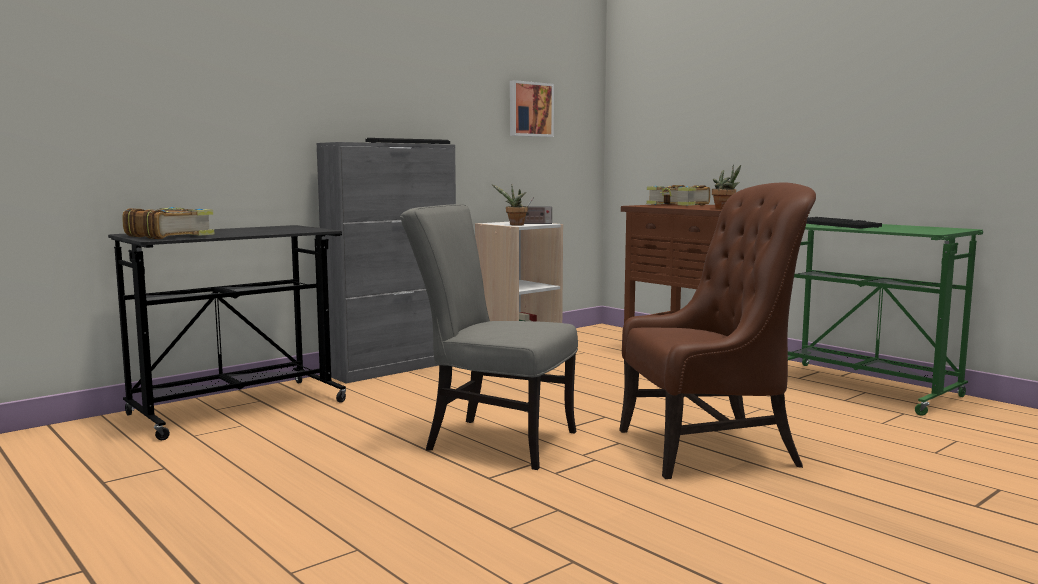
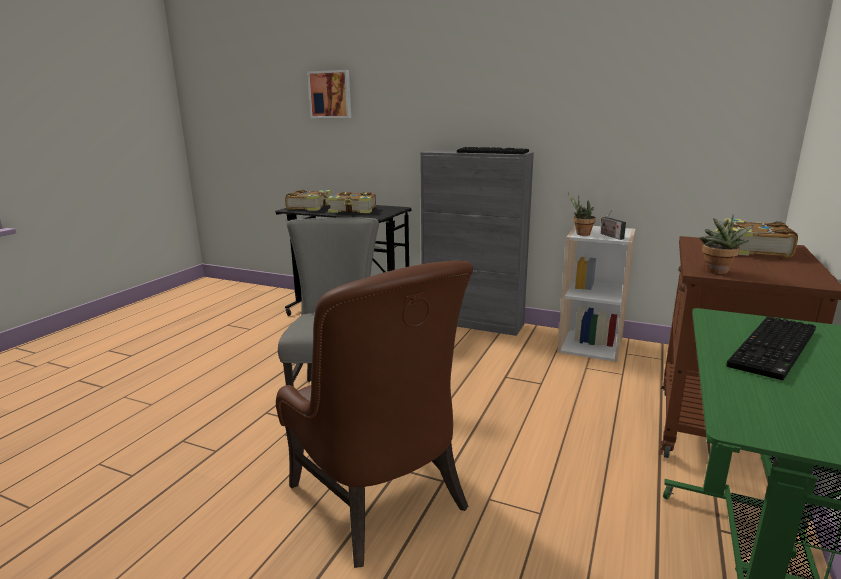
camera: 65 degrees right, 10 degrees up
picture [510,80,554,137] -> picture moved to [307,70,351,118]
none -> book [327,192,376,213]

